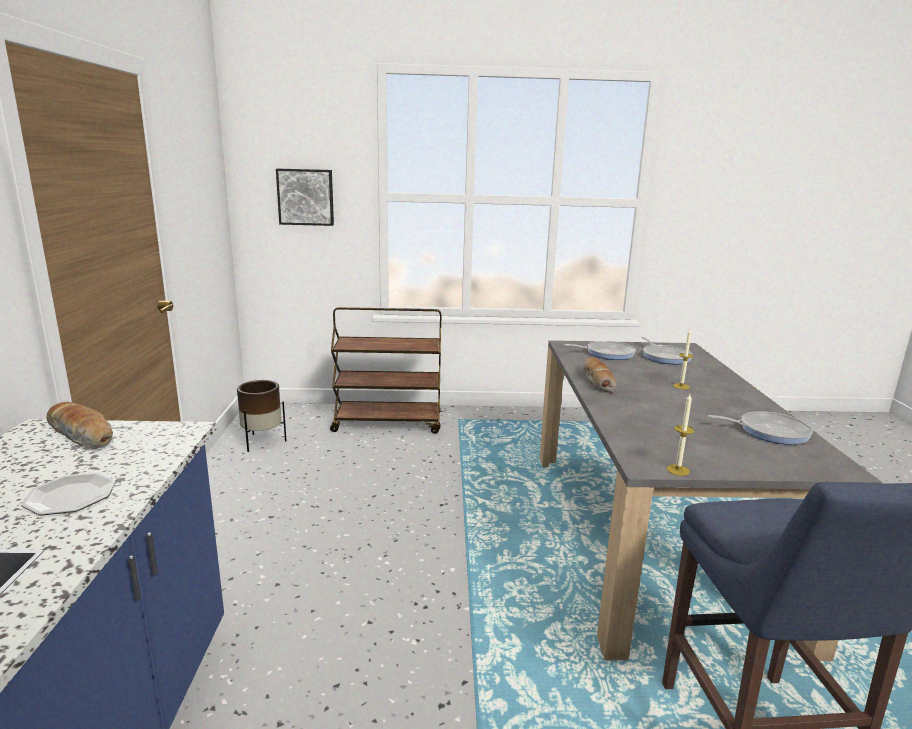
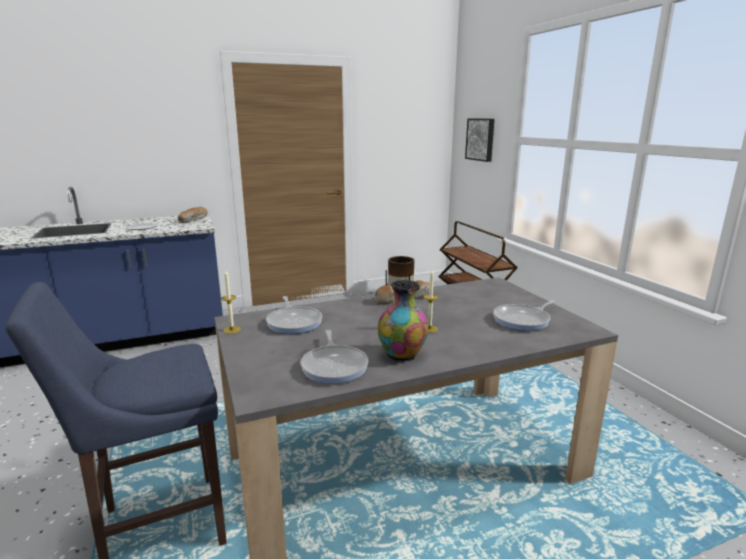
camera: 70 degrees right, 0 degrees up
frying pan [564,341,636,360] -> frying pan moved to [266,296,322,334]
none -> vase [378,280,429,362]

